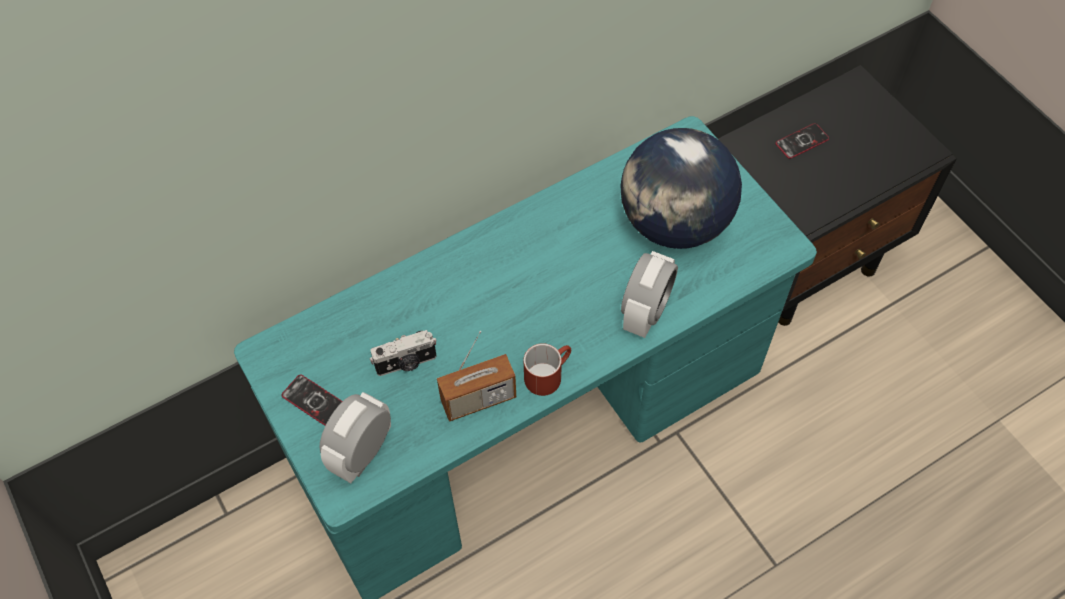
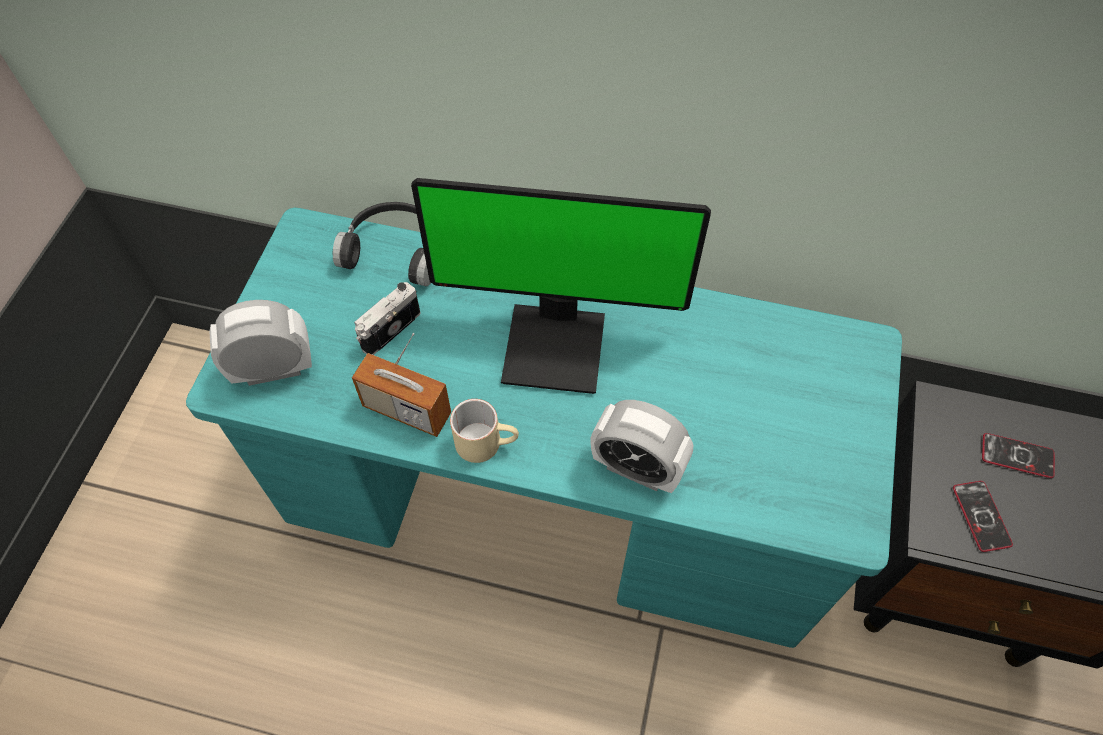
camera: 45 degrees right, 0 degrees up
phone [282,374,342,426] -> phone moved to [953,481,1013,552]
camera [370,330,437,376] -> camera turned 105 degrees clockwise [354,282,421,355]
red mug [524,343,571,396] -> beige mug [450,399,519,463]
globe [620,128,742,249] -> none
alarm clock [621,251,678,338] -> alarm clock turned 45 degrees clockwise [591,400,693,493]
none -> black headphones [333,202,431,286]
none -> monitor [411,178,711,394]

